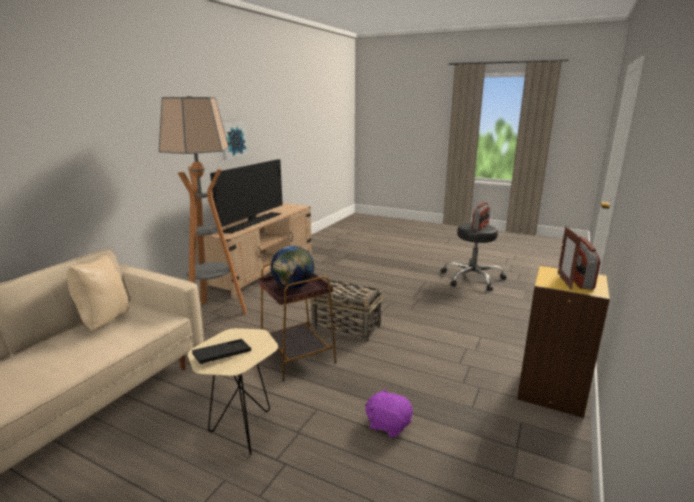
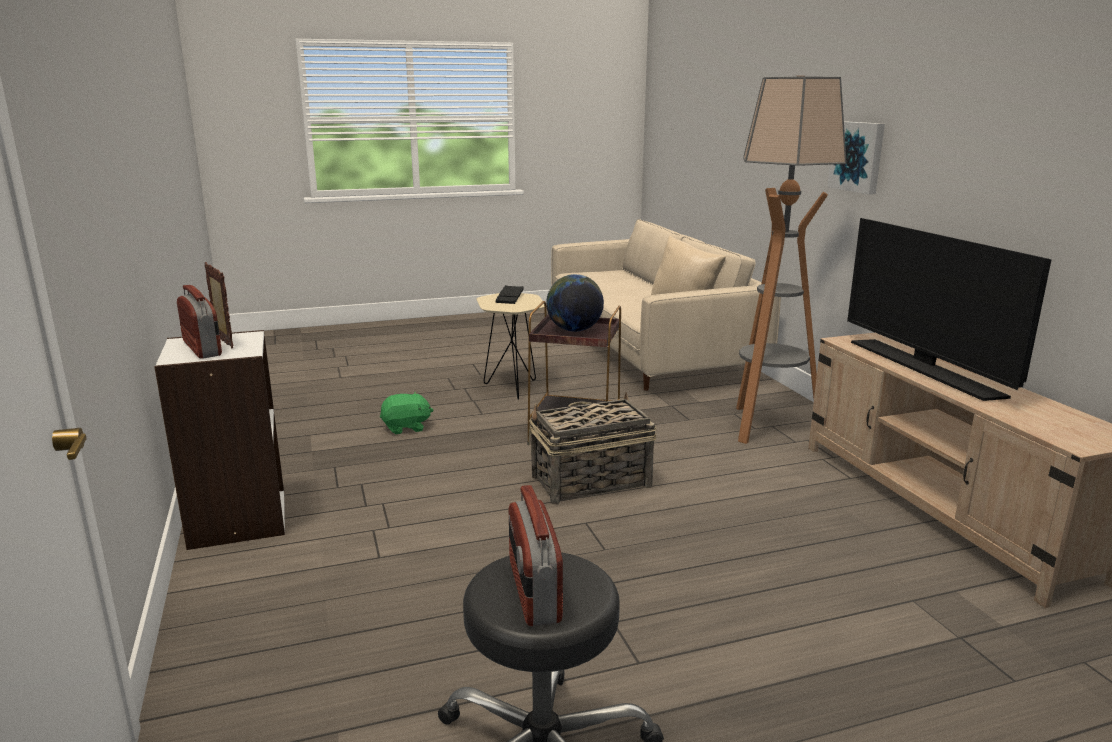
camera: 135 degrees right, 0 degrees up
picture [222,122,249,160] -> picture moved to [827,121,885,194]
purple plush toy [365,389,413,438] -> green plush toy [380,392,433,434]
yellow bookcase [517,265,610,418] -> white bookcase [154,330,285,550]

